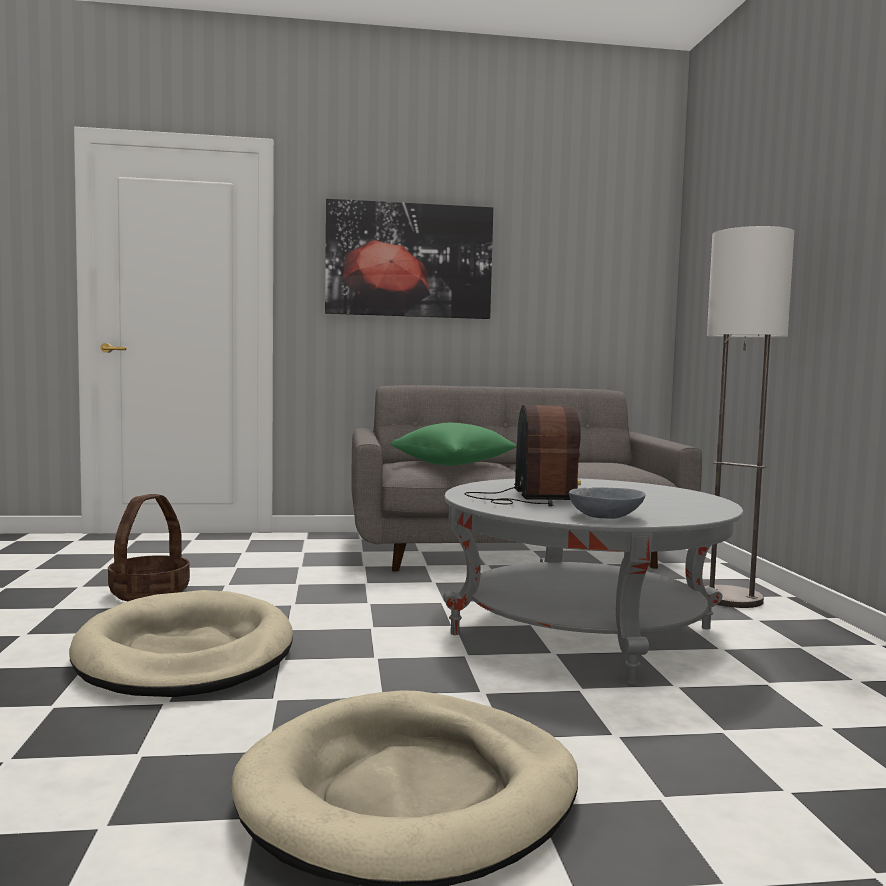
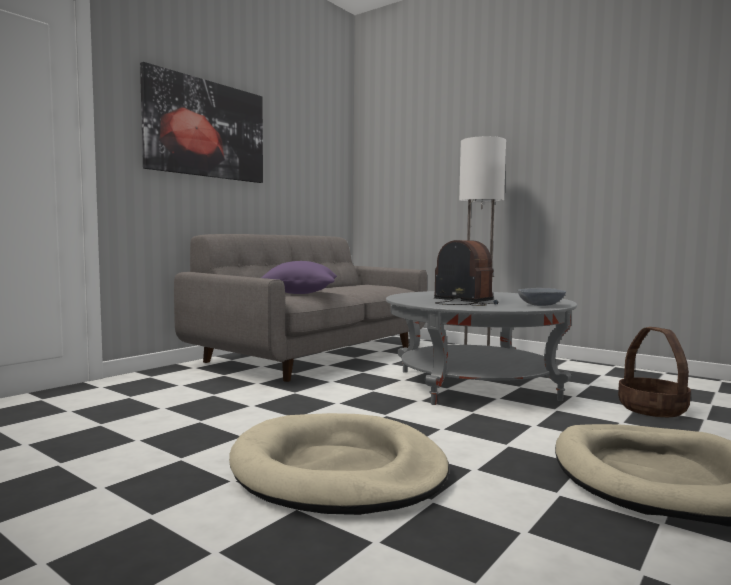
camera: 45 degrees left, 0 degrees up
basket [108,494,190,601] -> basket moved to [618,327,691,417]
green pillow [391,423,517,466] -> purple pillow [261,261,337,294]

